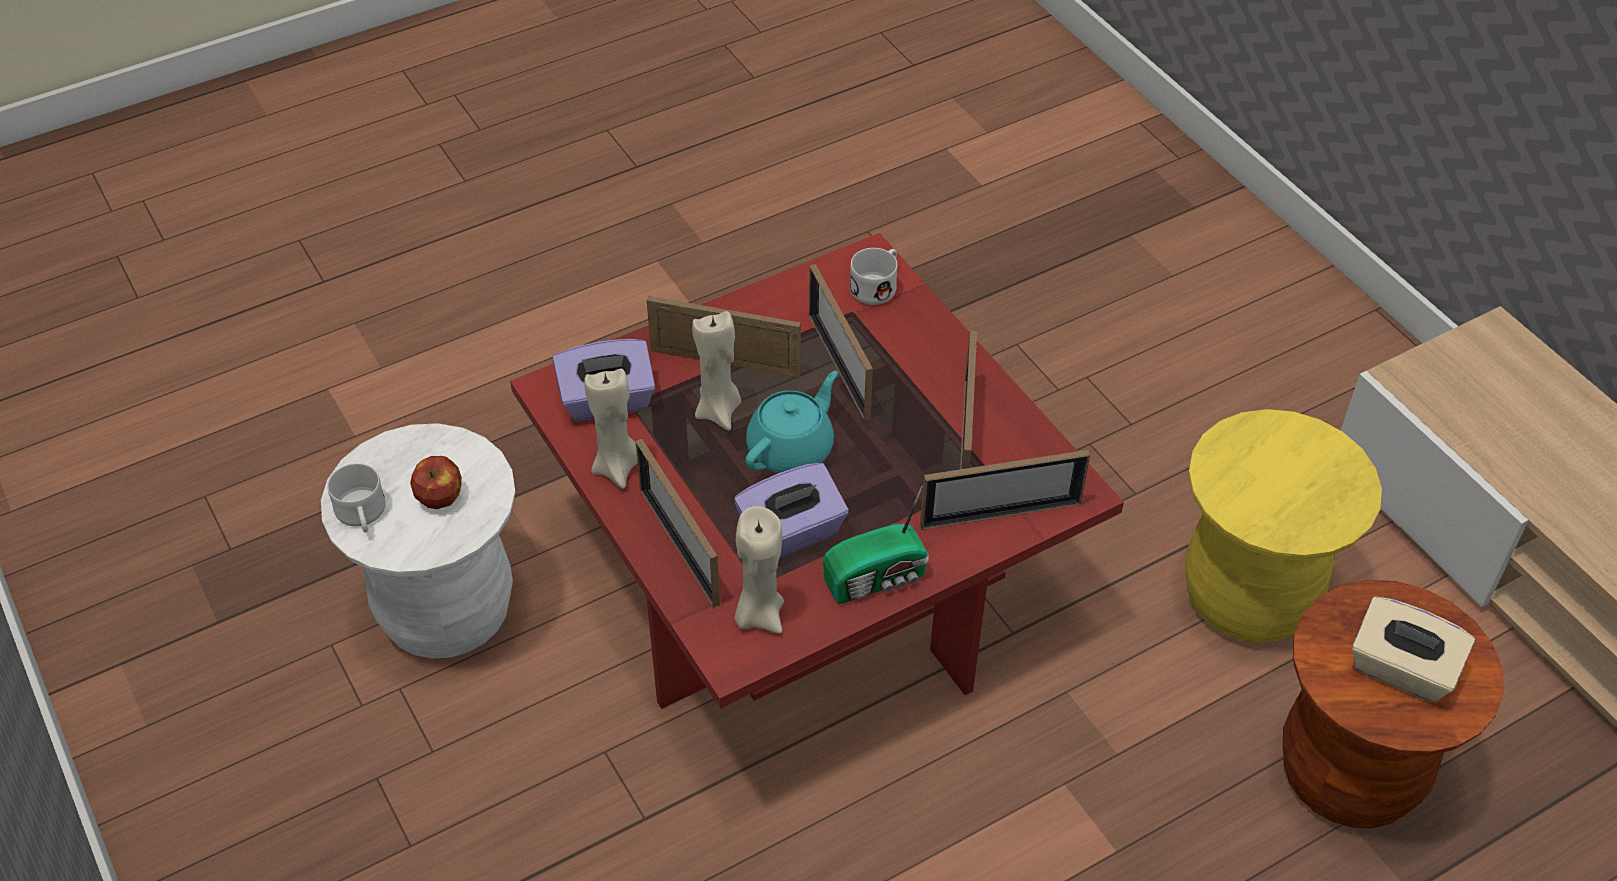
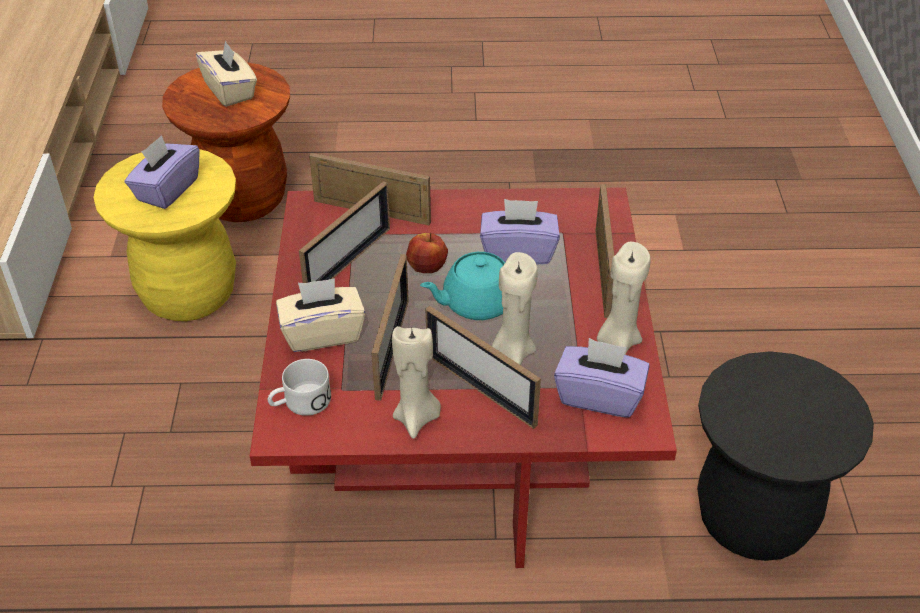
camera: 150 degrees left, 5 degrees down
white stool [321,423,515,659] -> black stool [697,351,874,561]
white mug [327,463,386,533] -> none
apple [410,456,462,509] -> apple moved to [406,233,448,273]
beige candle [735,506,784,634] -> beige candle moved to [392,326,441,439]
radio [823,485,929,604] -> none
none -> purple tissue box [125,135,199,209]
none -> beige tissue box [276,278,365,352]

